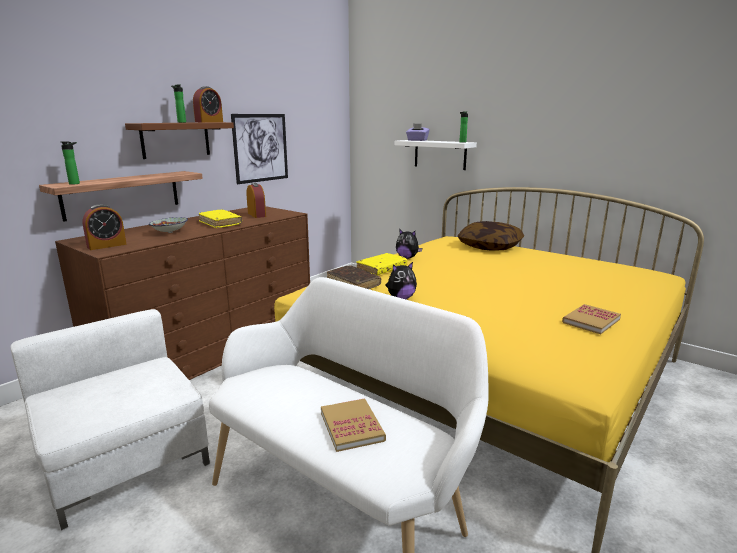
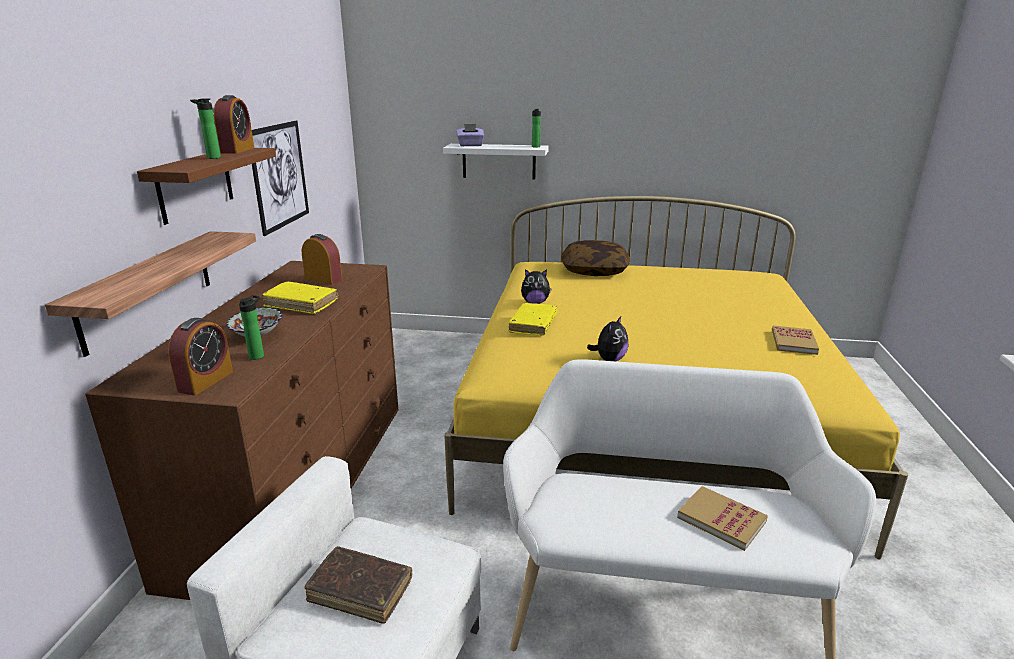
camera: 30 degrees left, 5 degrees up
bottle [61,141,80,185] -> bottle moved to [239,295,264,360]
brown book [327,265,381,289] -> brown book moved to [304,546,412,624]

